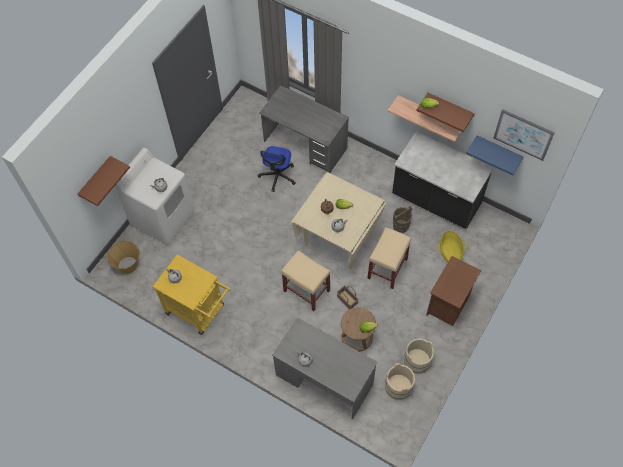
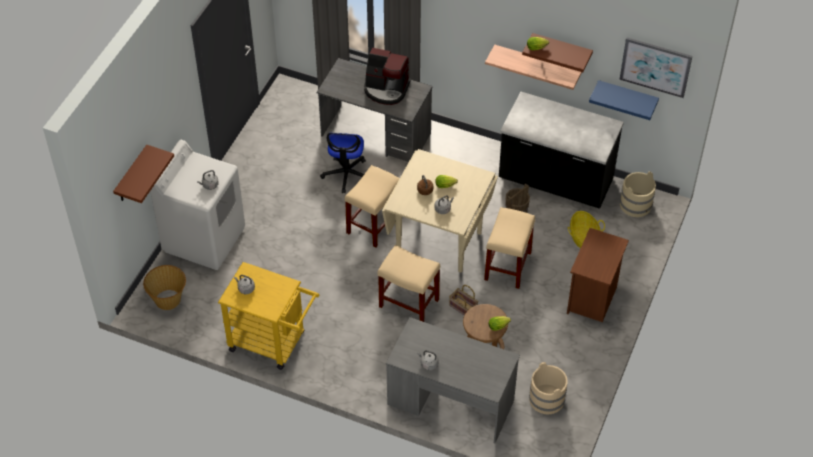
camera: 10 degrees left, 10 degrees down
beige bucket [404,339,434,374] -> beige bucket moved to [620,171,656,217]
none -> beige stool [345,165,400,248]
none -> coffee machine [364,48,411,105]

